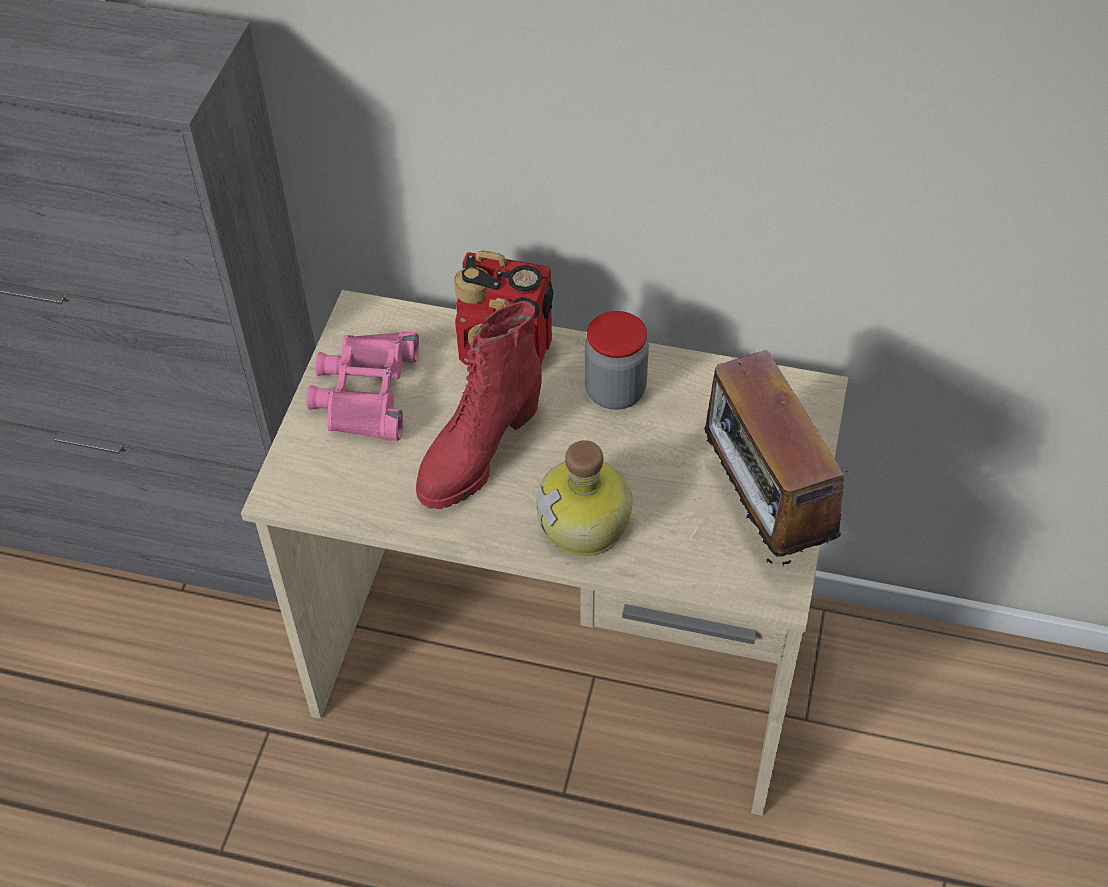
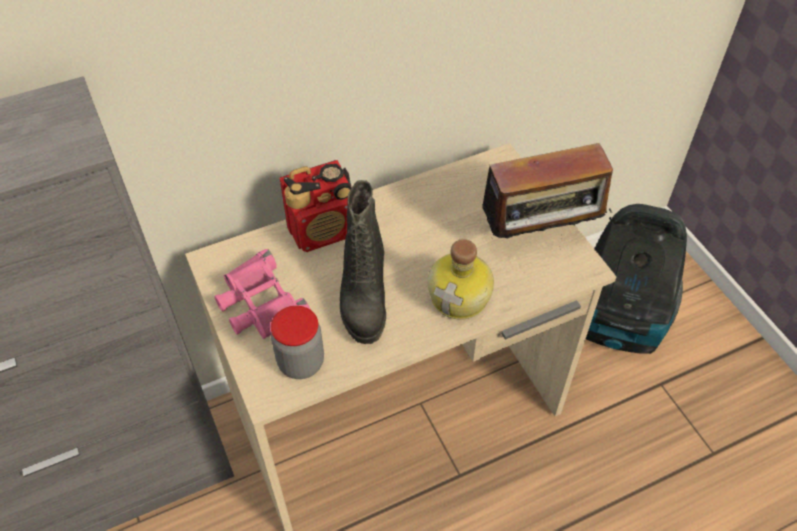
camera: 40 degrees left, 0 degrees up
red boot [416,301,542,509] -> black boot [340,180,386,344]
jar [584,311,649,410] -> jar moved to [271,306,324,379]
radio [694,350,848,566] -> radio turned 45 degrees counterclockwise [474,140,613,247]
none -> vacuum cleaner [586,204,687,354]

